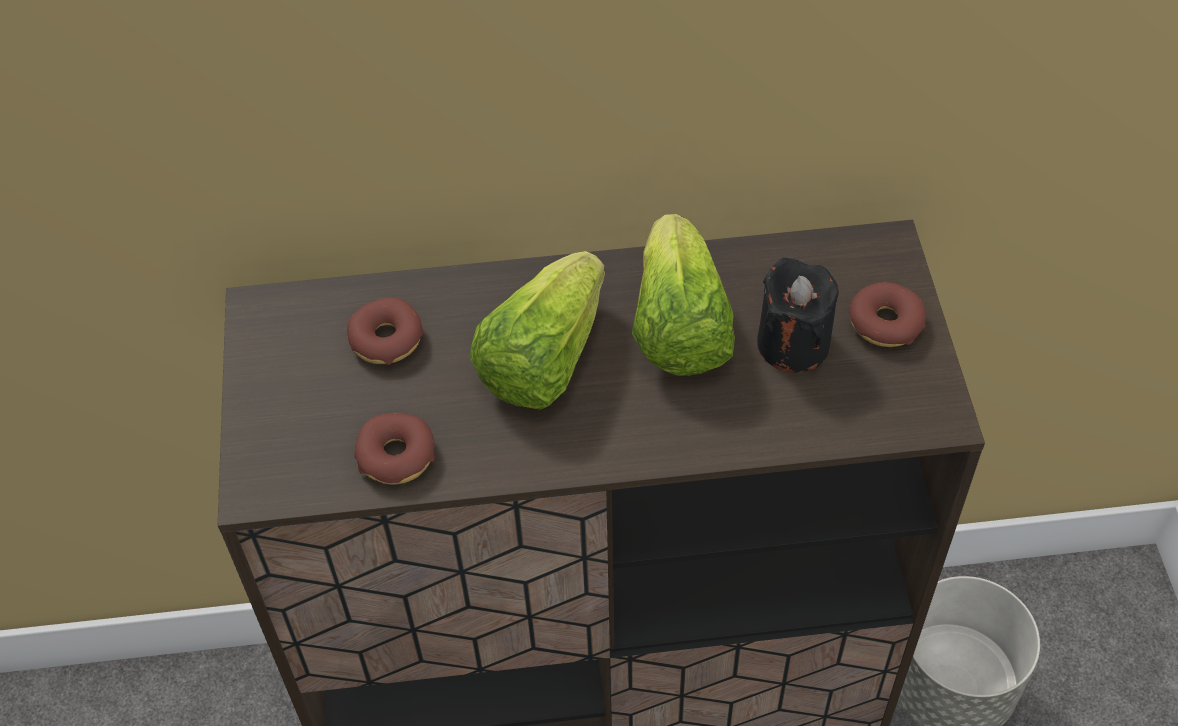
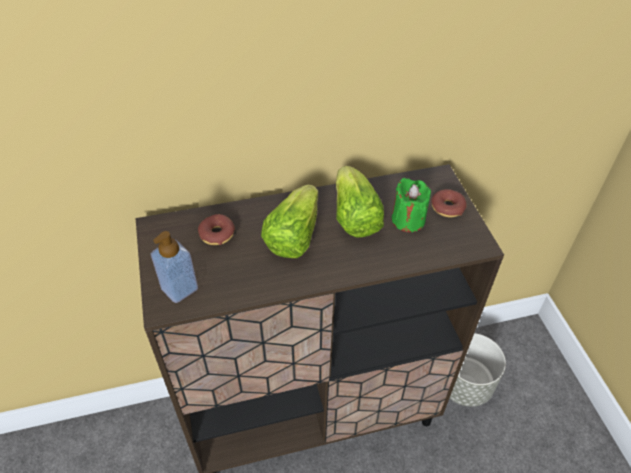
camera: 10 degrees left, 5 degrees down
donut [354,413,435,485] -> none
black candle [757,258,839,373] -> green candle [392,178,431,232]
none -> soap dispenser [151,231,198,303]

